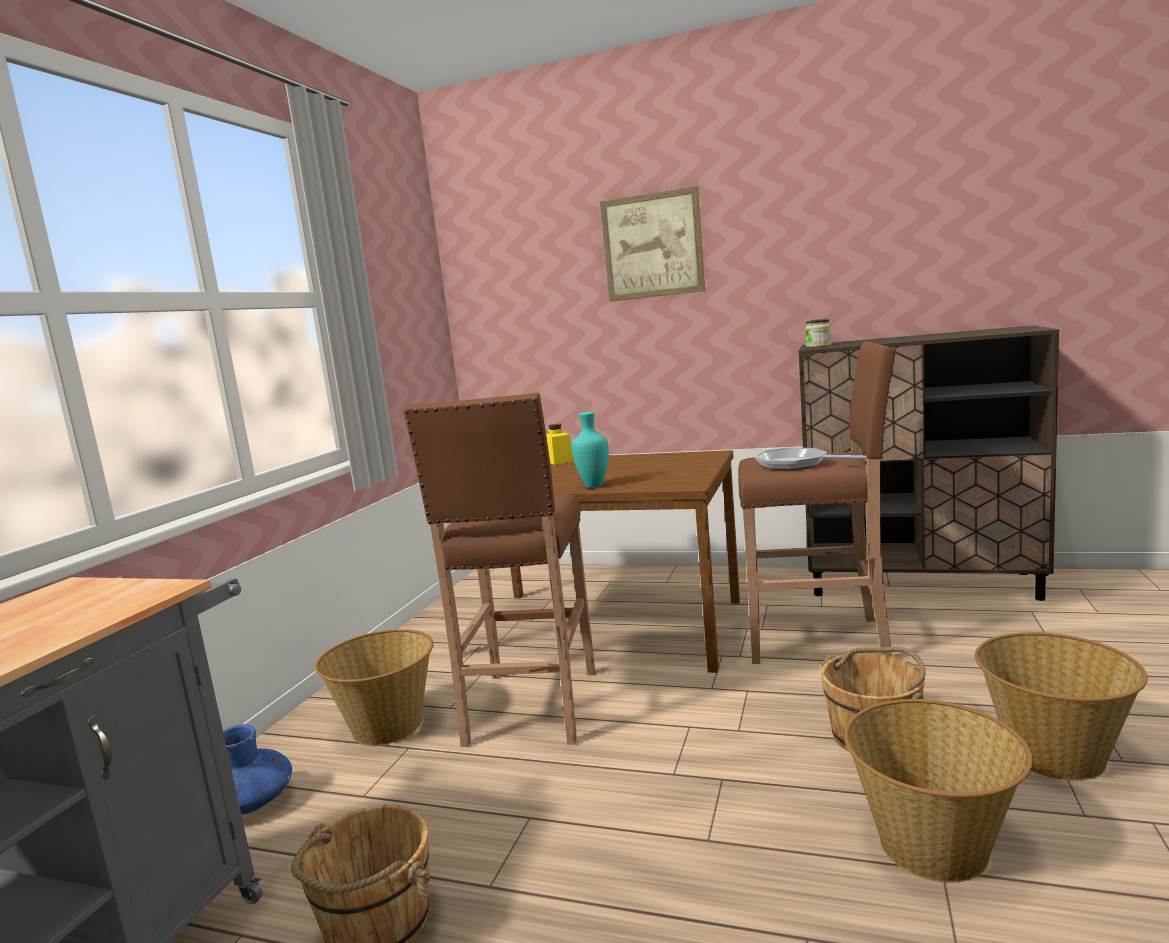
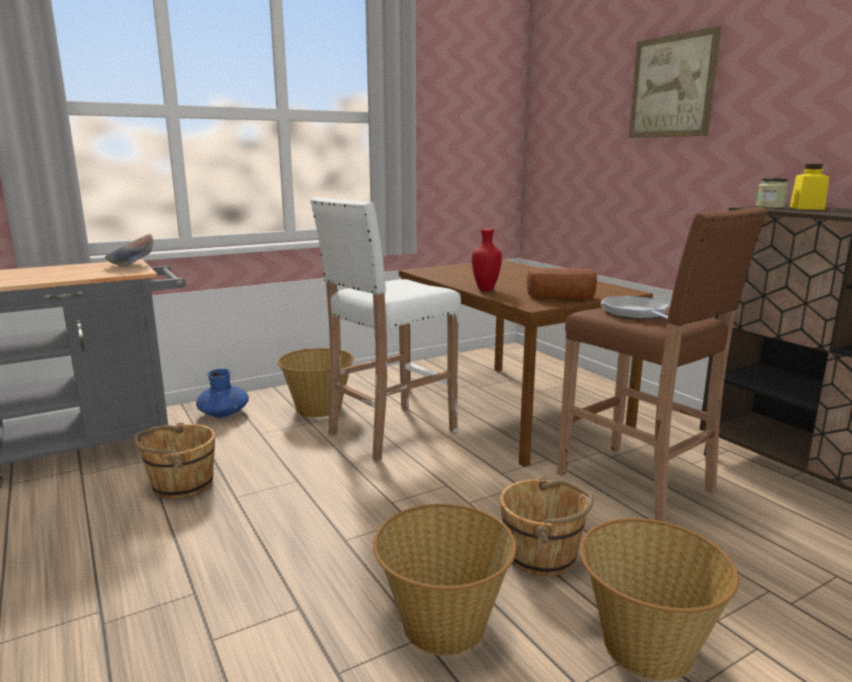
camera: 40 degrees right, 5 degrees up
brown stool [403,393,596,747] -> white stool [310,197,461,461]
yellow jar [546,424,574,465] -> yellow jar moved to [790,164,829,210]
turquoise vase [572,412,609,488] -> red vase [472,229,502,291]
none -> bowl [105,234,153,266]
none -> bread [527,268,597,299]

